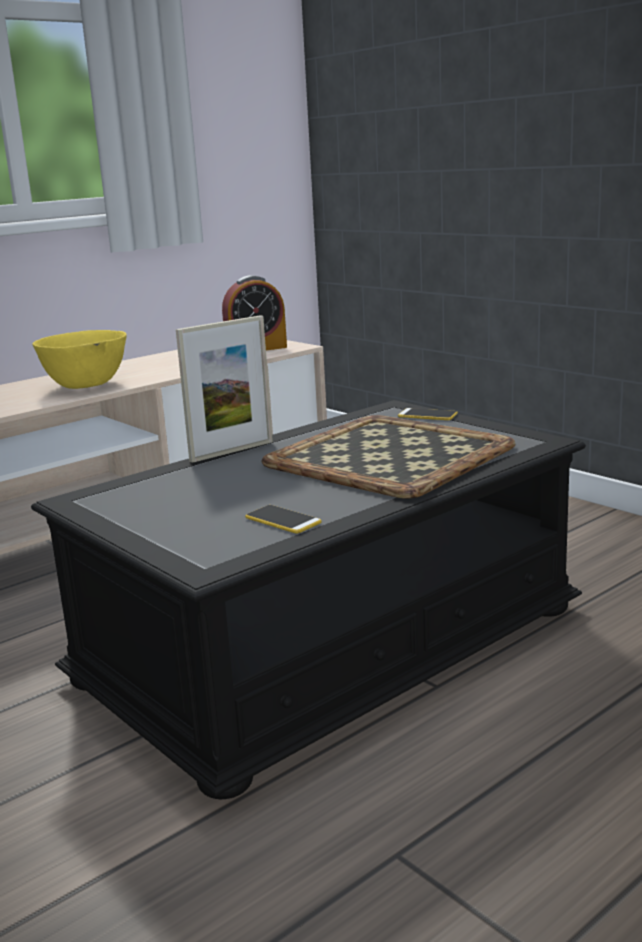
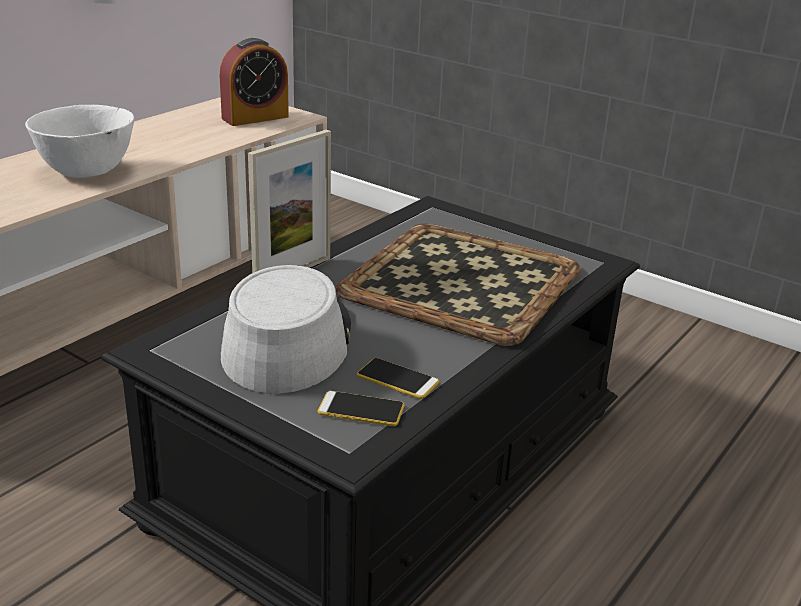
camera: 15 degrees left, 10 degrees up
yellow bowl [32,330,127,389] -> white bowl [25,105,134,178]
phone [398,408,458,420] -> phone moved to [318,391,405,426]
none -> grey hat [220,265,351,394]

